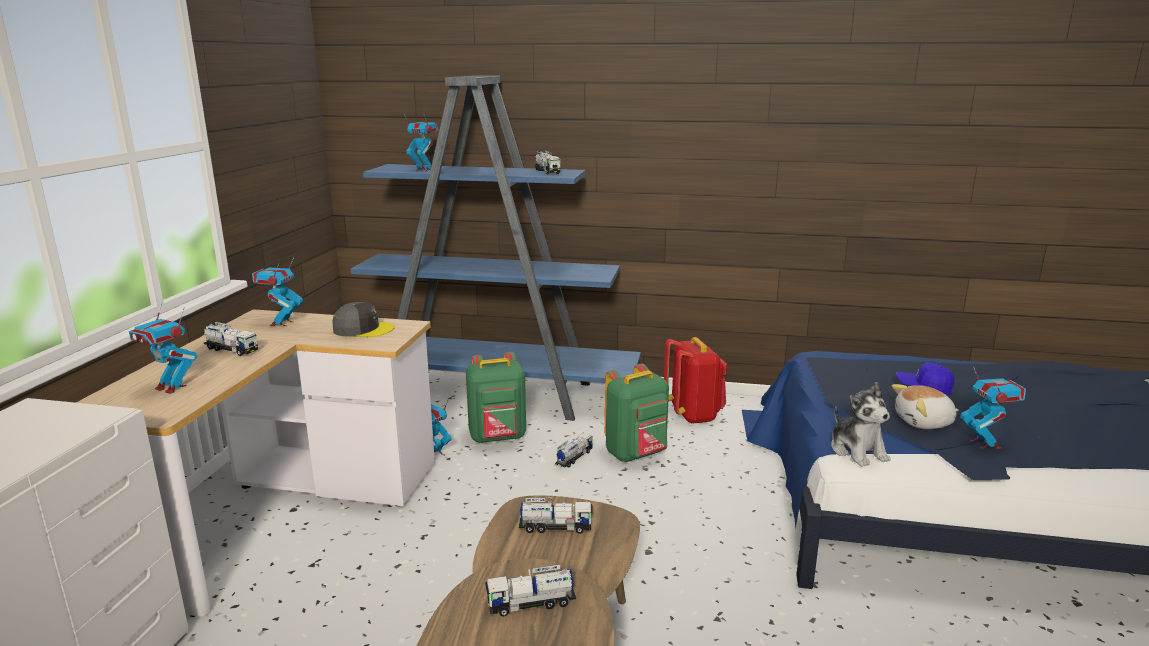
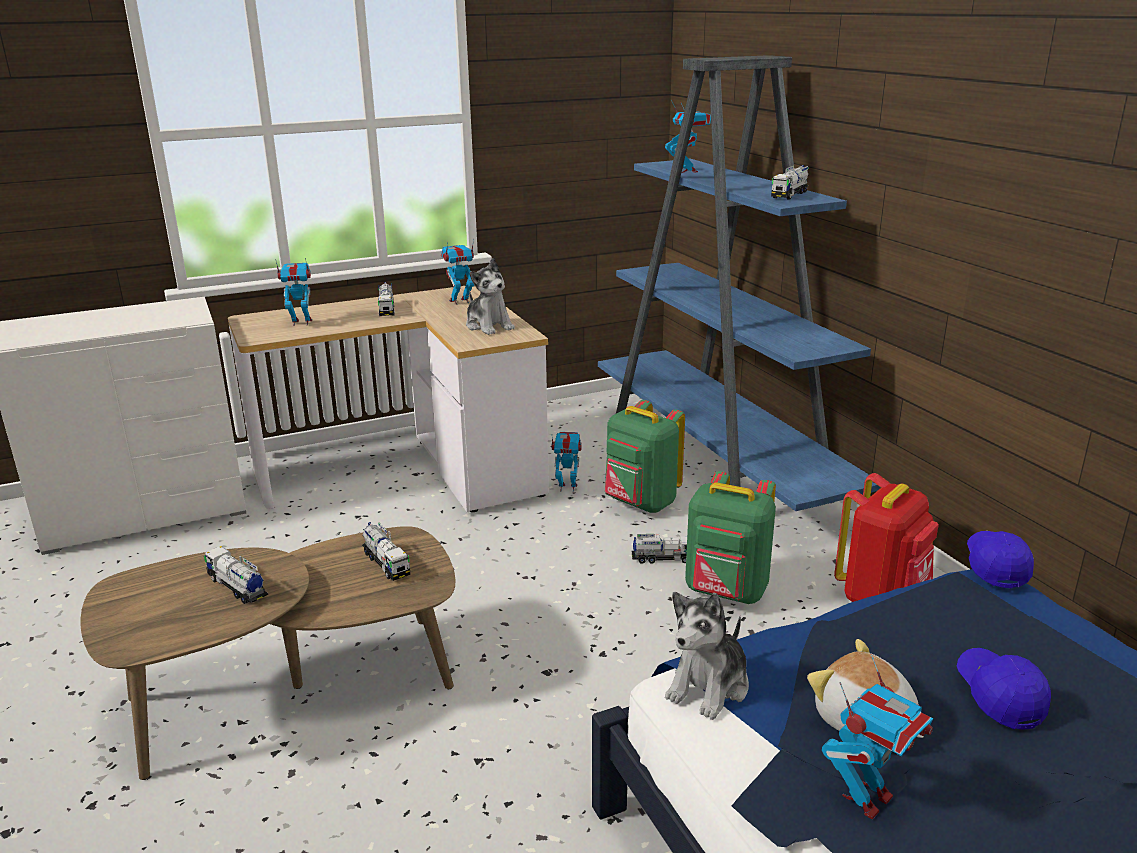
camera: 55 degrees right, 5 degrees up
toy robot [129,303,197,394] -> toy robot turned 90 degrees clockwise [275,258,312,326]
grey cap [332,302,395,337] -> plush toy [466,258,515,335]
none -> blue cap [967,531,1034,588]

